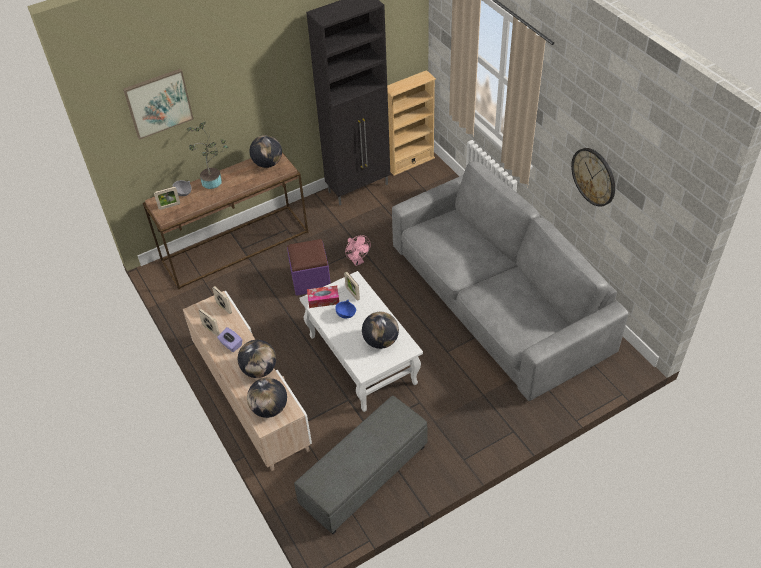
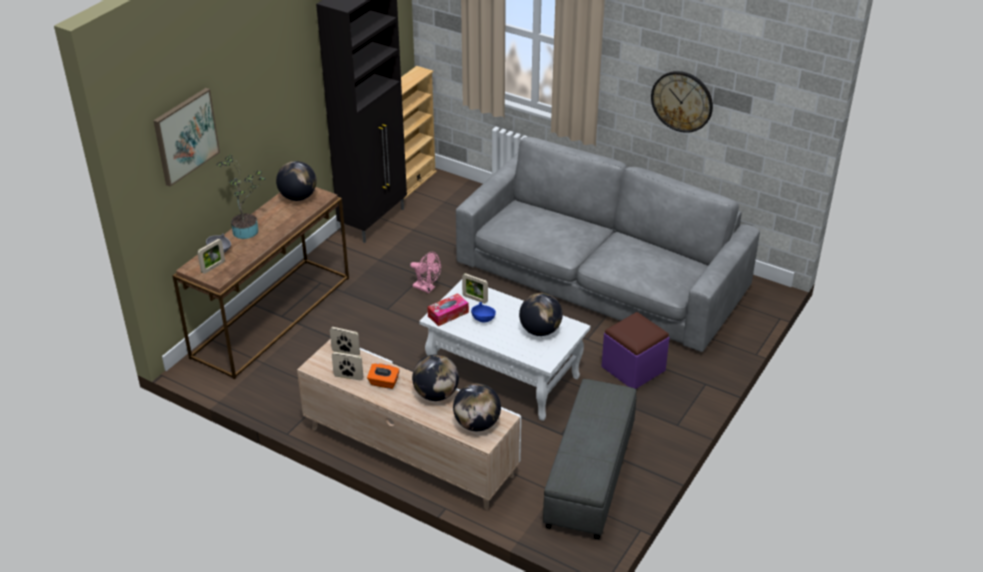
camera: 30 degrees left, 10 degrees down
purple tissue box [217,327,242,352] -> orange tissue box [367,363,400,389]
purple ottoman [287,239,331,296] -> purple ottoman moved to [602,312,669,389]

